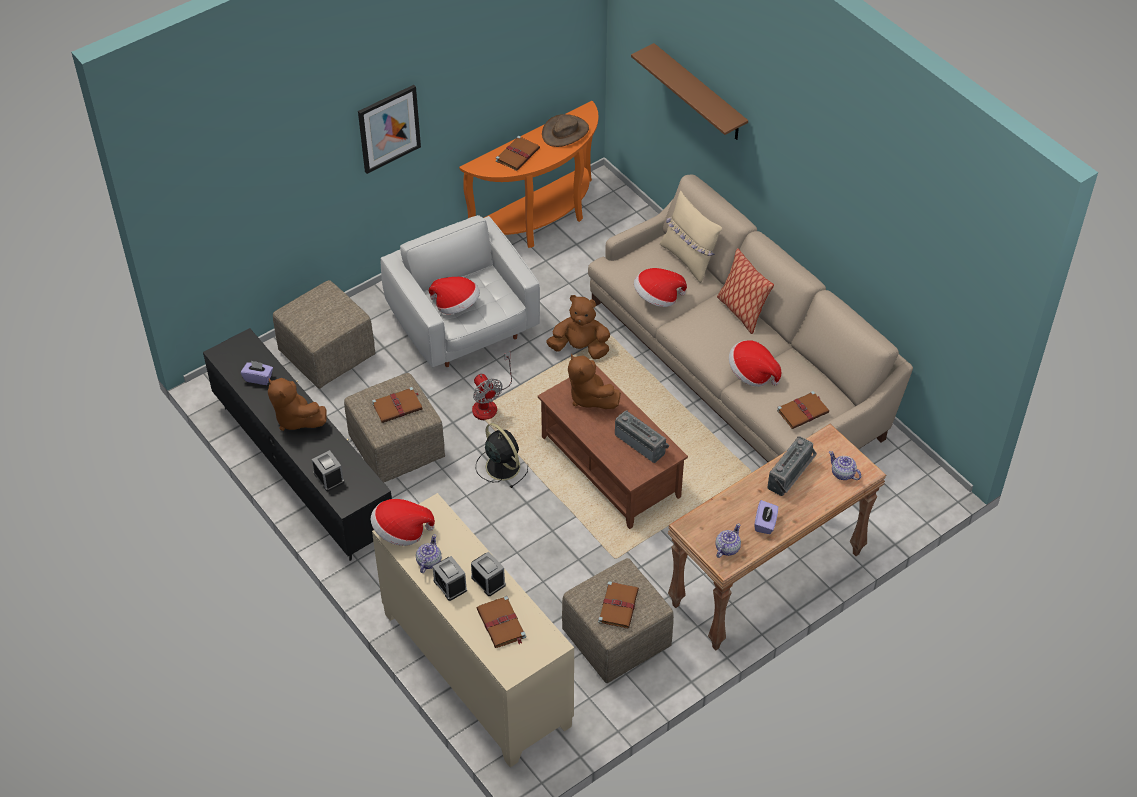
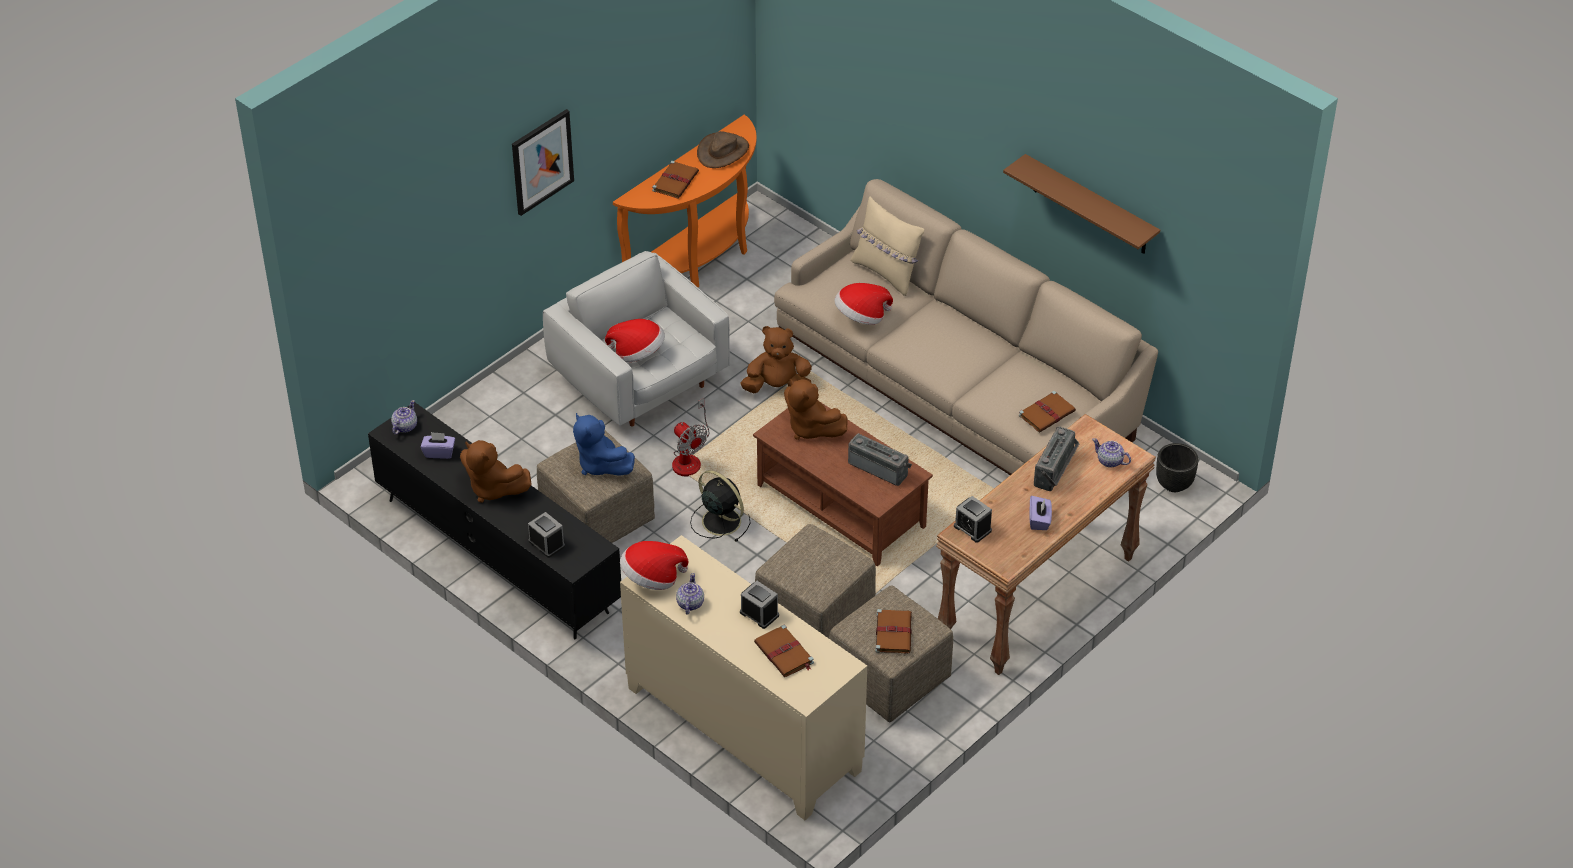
camera: 10 degrees left, 5 degrees down
beige ottoman [273,280,375,389] -> beige ottoman moved to [755,524,876,638]
brown book [372,387,423,423] -> blue plush toy [573,413,635,476]
alarm clock [433,556,467,601] -> alarm clock moved to [954,496,992,543]
brown shelf [631,43,748,140] -> brown shelf moved to [1003,154,1160,254]
teapot [715,523,741,558] -> teapot moved to [391,400,417,434]
pillow [717,248,774,334] -> none
hat [729,340,781,387] -> none
none -> black planter [1156,443,1198,492]

